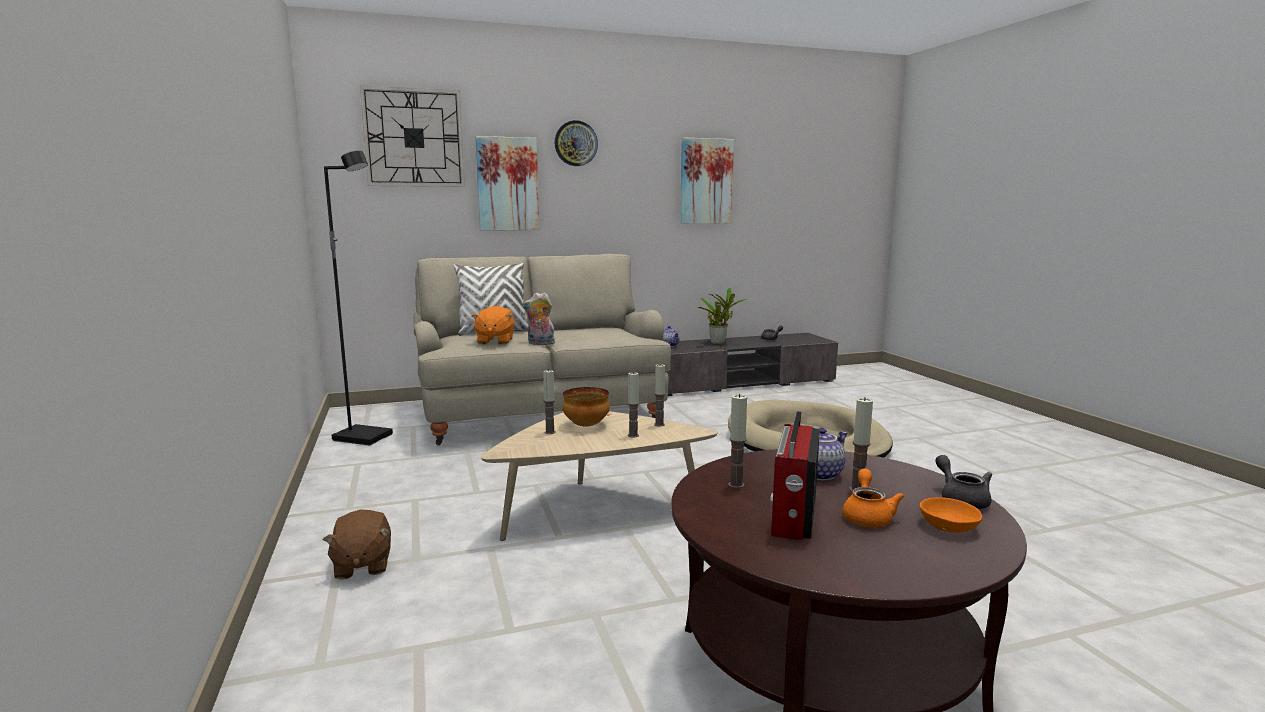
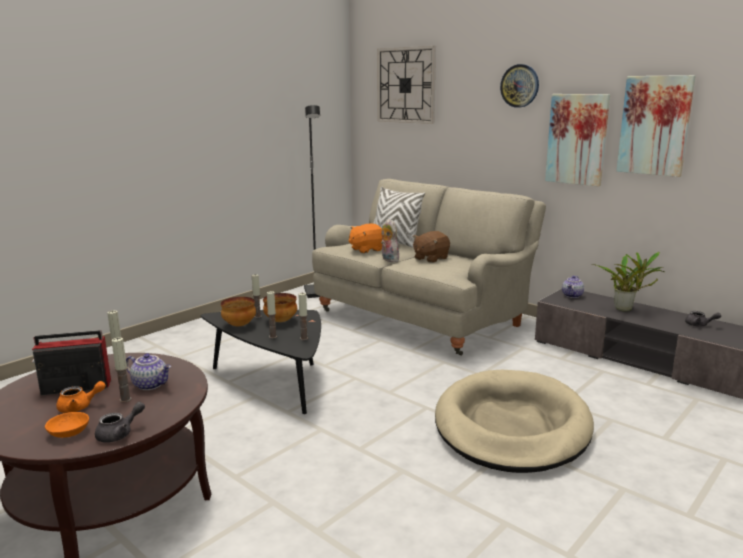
camera: 60 degrees right, 5 degrees up
brown plush toy [323,509,391,579] -> brown plush toy moved to [413,231,450,263]
picture [475,136,539,231] -> picture moved to [545,94,610,187]
beige coffee table [481,411,718,541] -> black coffee table [200,310,321,414]
none -> bowl [221,297,256,326]

